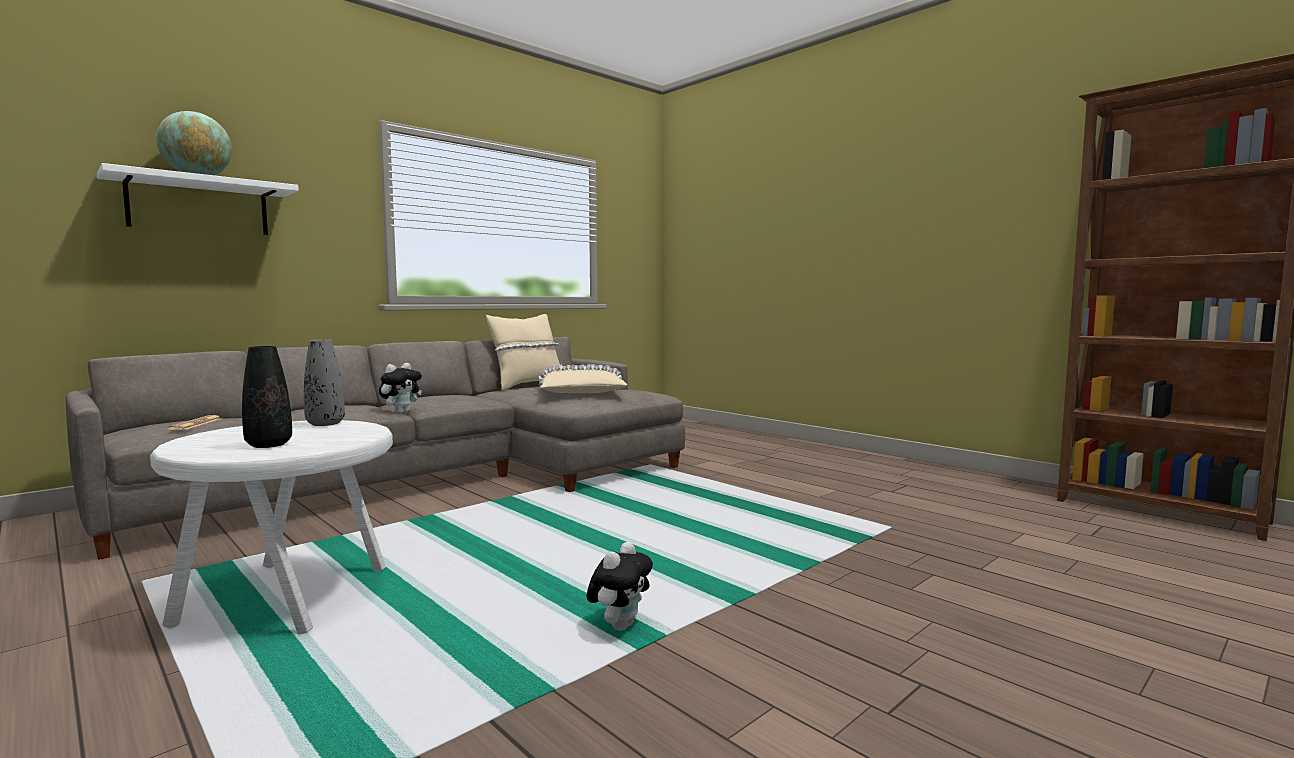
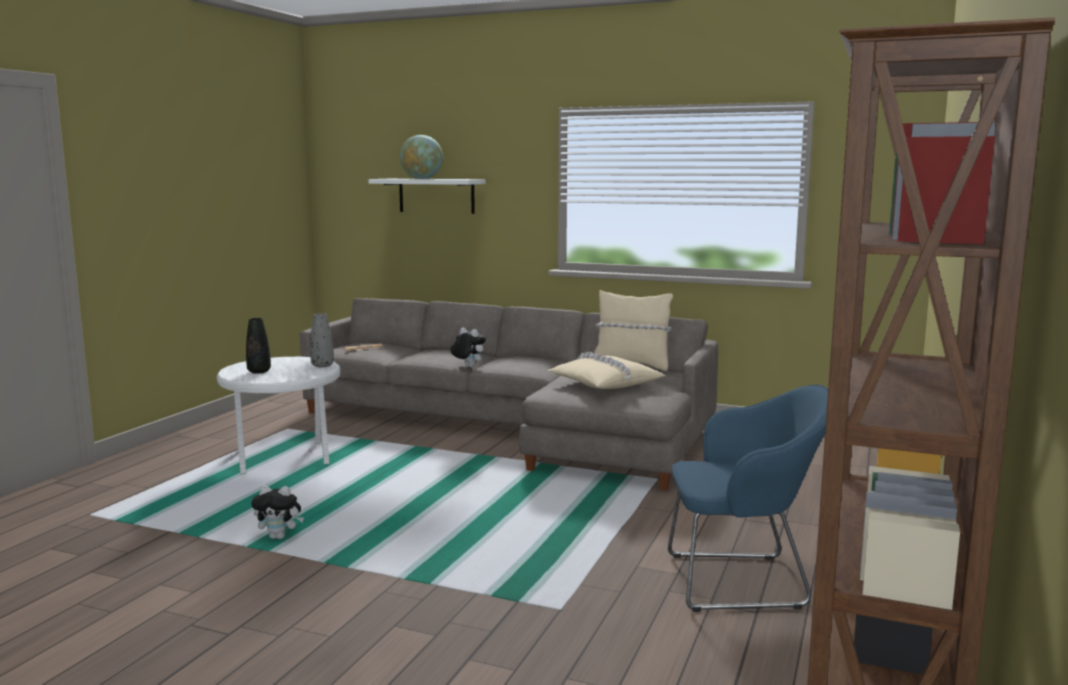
camera: 65 degrees right, 5 degrees up
plush toy [379,363,422,414] -> plush toy turned 150 degrees counterclockwise [450,328,486,368]
none -> blue armchair [668,385,828,612]

